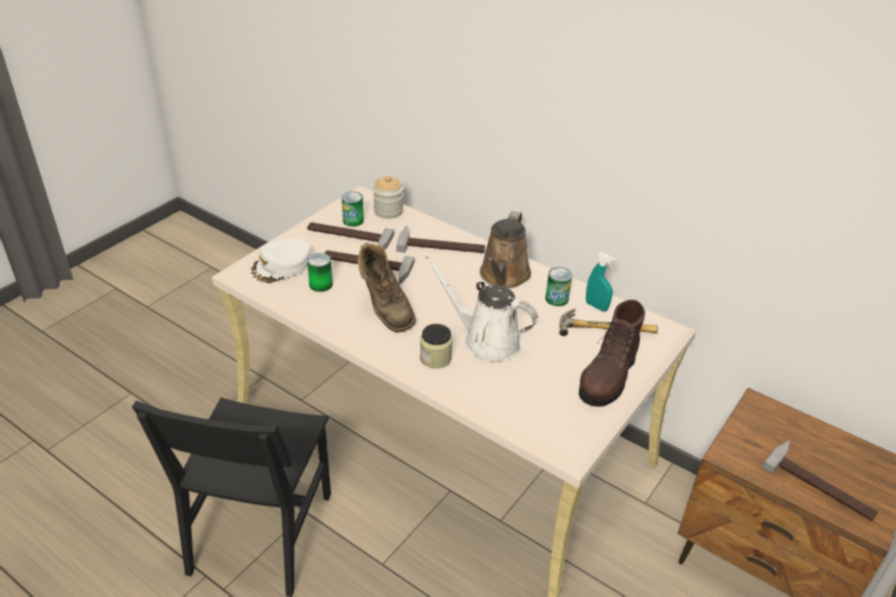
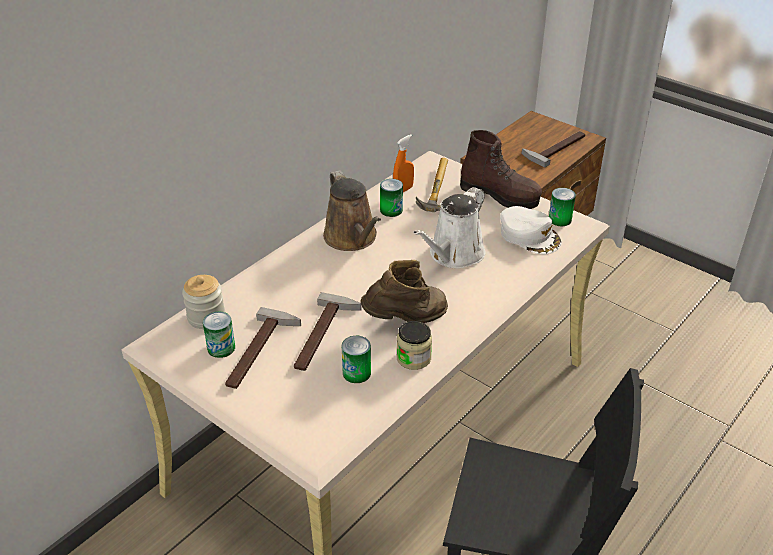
camera: 85 degrees left, 0 degrees up
white cap [249,238,310,284] -> white cap moved to [500,206,562,255]
hammer [396,226,485,253] -> none
jar [420,324,452,368] -> jar moved to [397,321,432,370]
brown watering can [480,211,531,288] -> brown watering can turned 45 degrees clockwise [323,170,381,251]
turquoise spray bottle [586,252,616,311] -> orange spray bottle [393,135,414,192]
none -> can [549,188,576,226]

